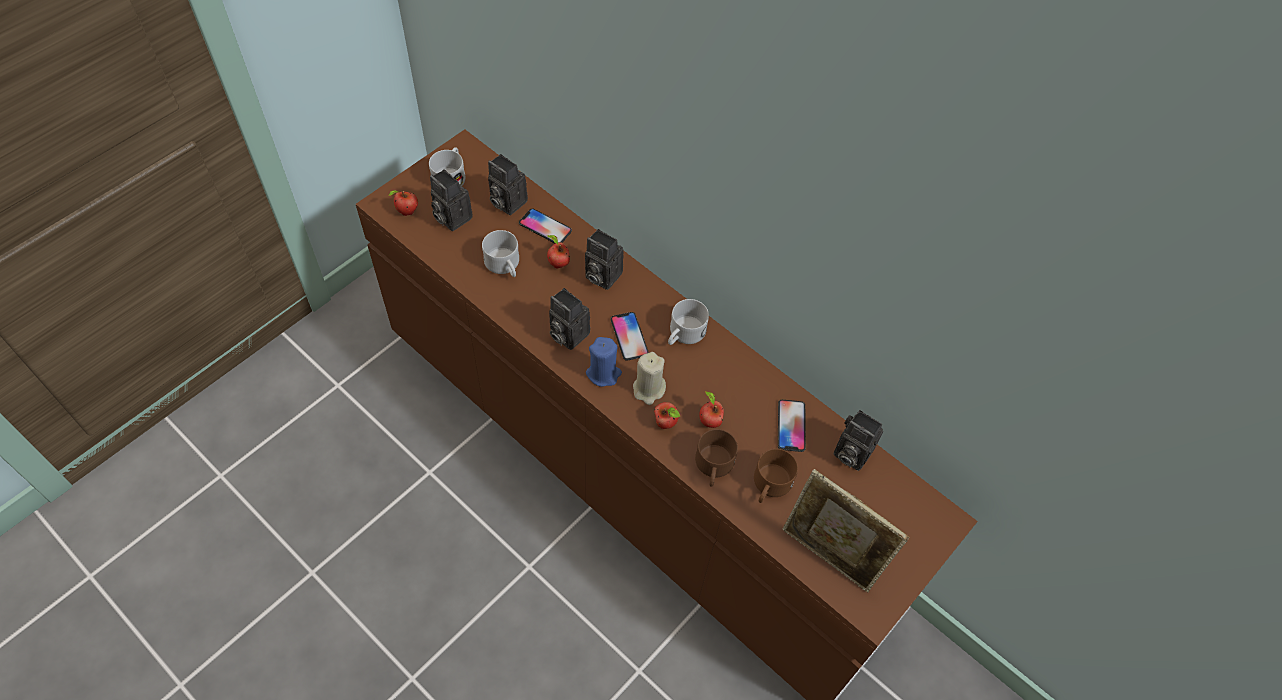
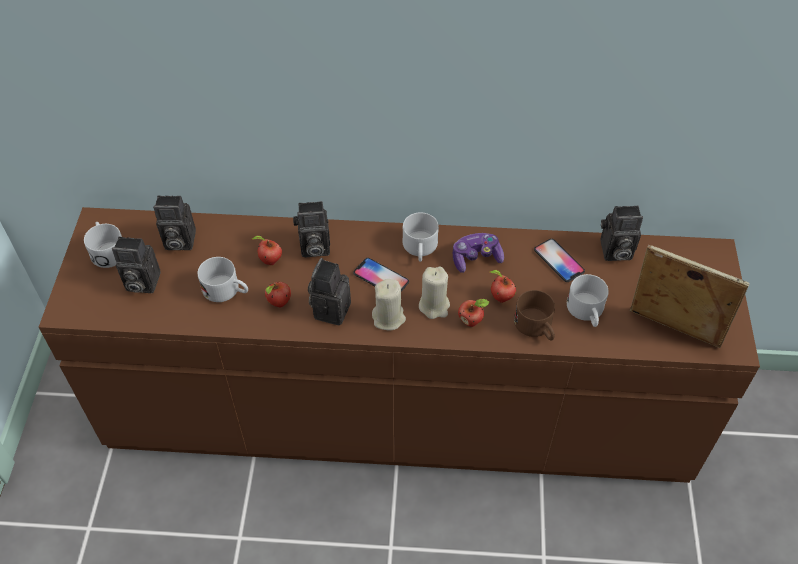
camera: 35 degrees left, 5 degrees down
apple [389,190,418,216] -> apple moved to [265,281,291,308]
phone [519,208,572,243] -> none
camera [549,288,590,350] -> camera turned 105 degrees clockwise [308,258,351,325]
blue candle [586,337,622,387] -> beige candle [372,279,406,330]
brown mug [754,449,798,503] -> white mug [567,274,608,327]
picture frame [782,469,909,592] -> picture frame turned 150 degrees counterclockwise [630,245,750,348]
none -> game controller [453,233,504,273]

